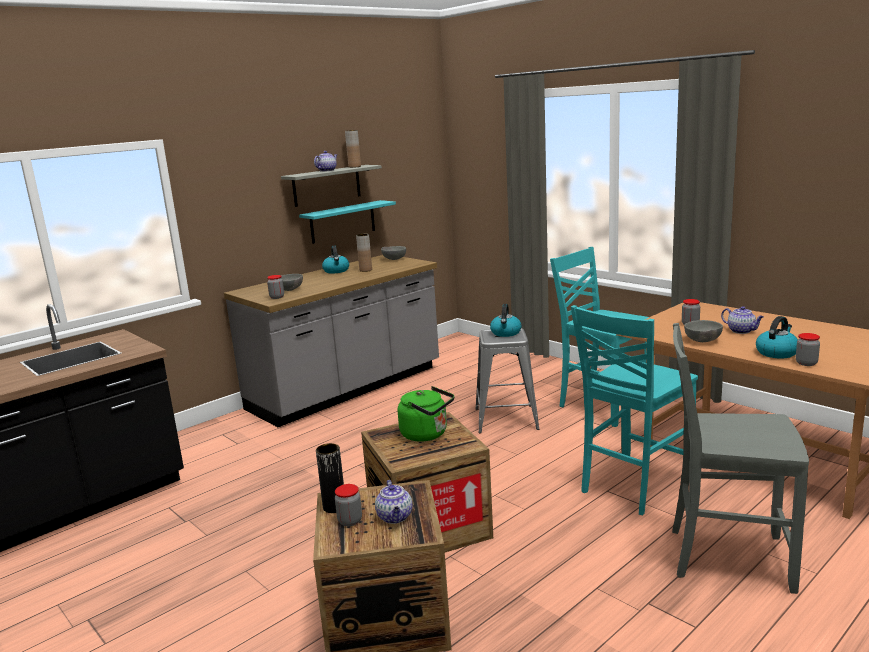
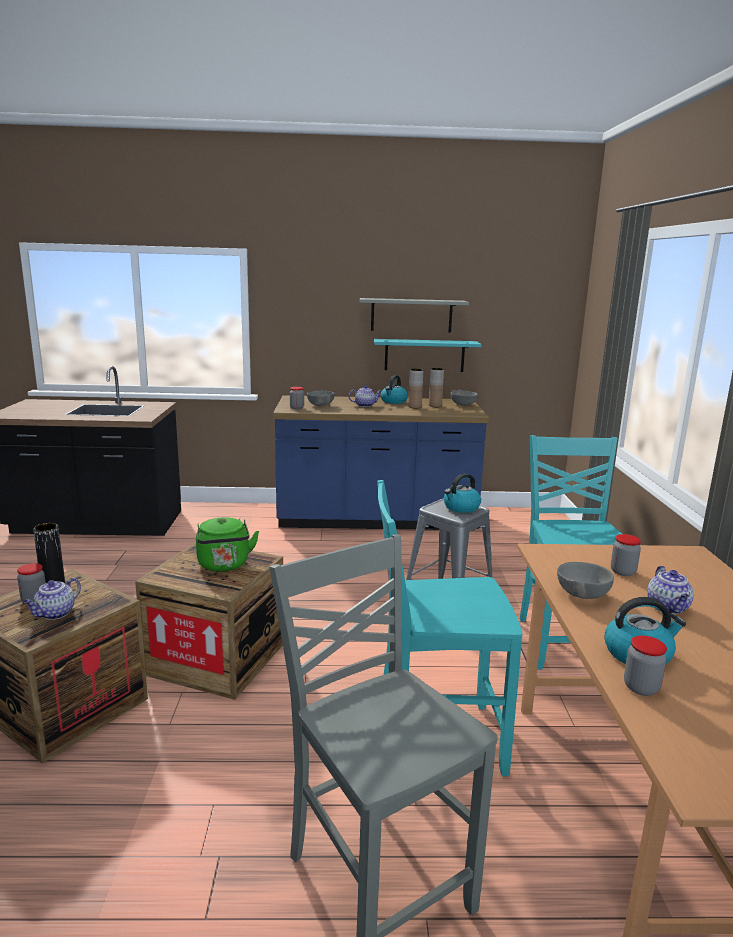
camera: 40 degrees right, 0 degrees up
grey counter [224,255,439,427] -> blue counter [273,395,489,530]
teapot [314,151,337,172] -> teapot moved to [348,386,381,407]
brown vase [345,130,361,168] -> brown vase moved to [429,368,444,407]

